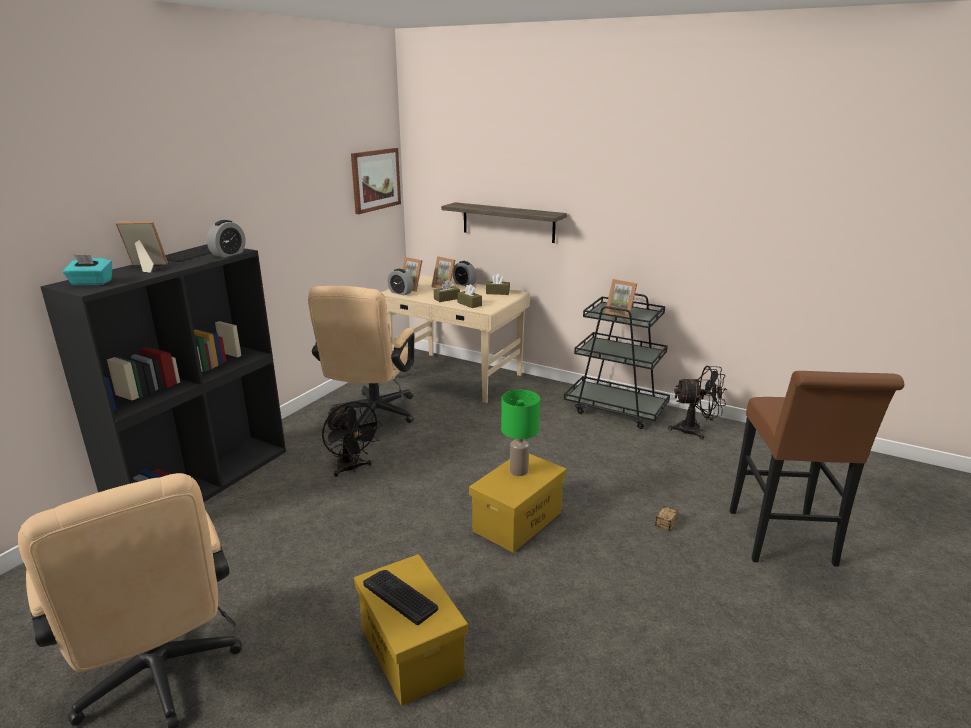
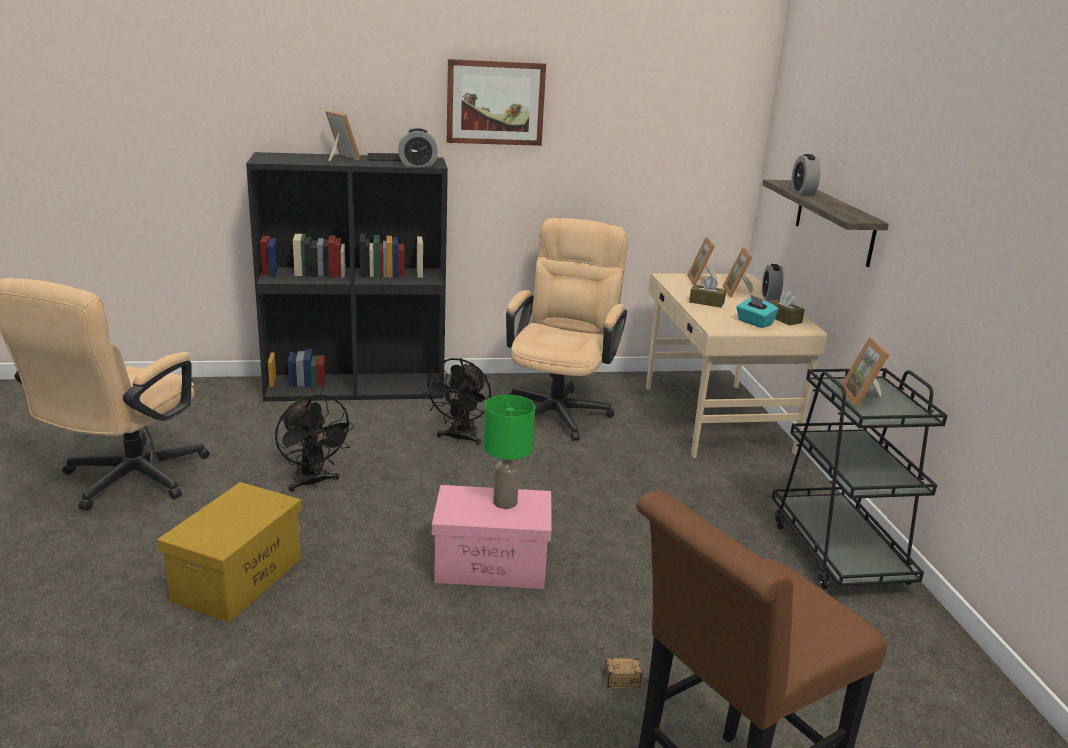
camera: 50 degrees right, 0 degrees up
turquoise tissue box [63,255,112,286] -> turquoise tissue box moved to [736,295,779,328]
beige office chair [308,286,415,427] -> beige office chair turned 135 degrees clockwise [506,218,628,441]
picture [351,148,401,214] -> picture moved to [447,59,546,146]
keyboard [363,570,438,625] -> none
alarm clock [388,269,413,295] -> alarm clock moved to [791,154,821,195]
brown tissue box [457,284,482,308] -> none
yellow storage box [469,454,567,553] -> pink storage box [432,485,552,589]
black fan [668,366,727,440] -> black fan moved to [275,394,355,492]

